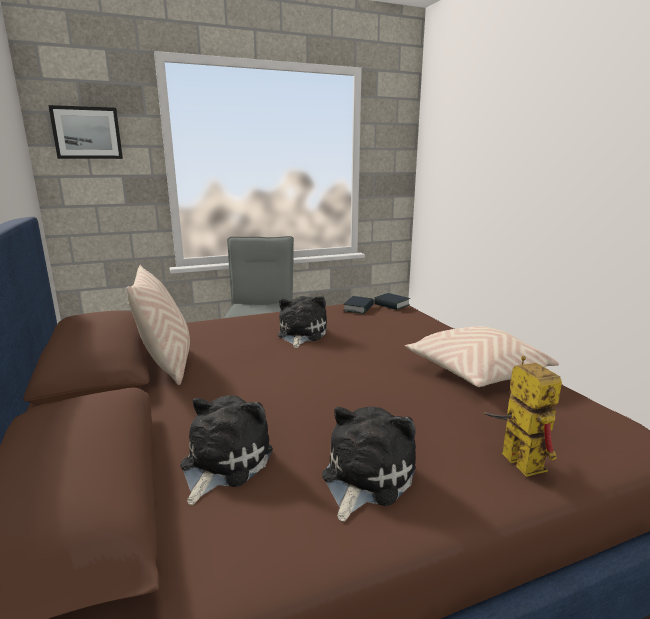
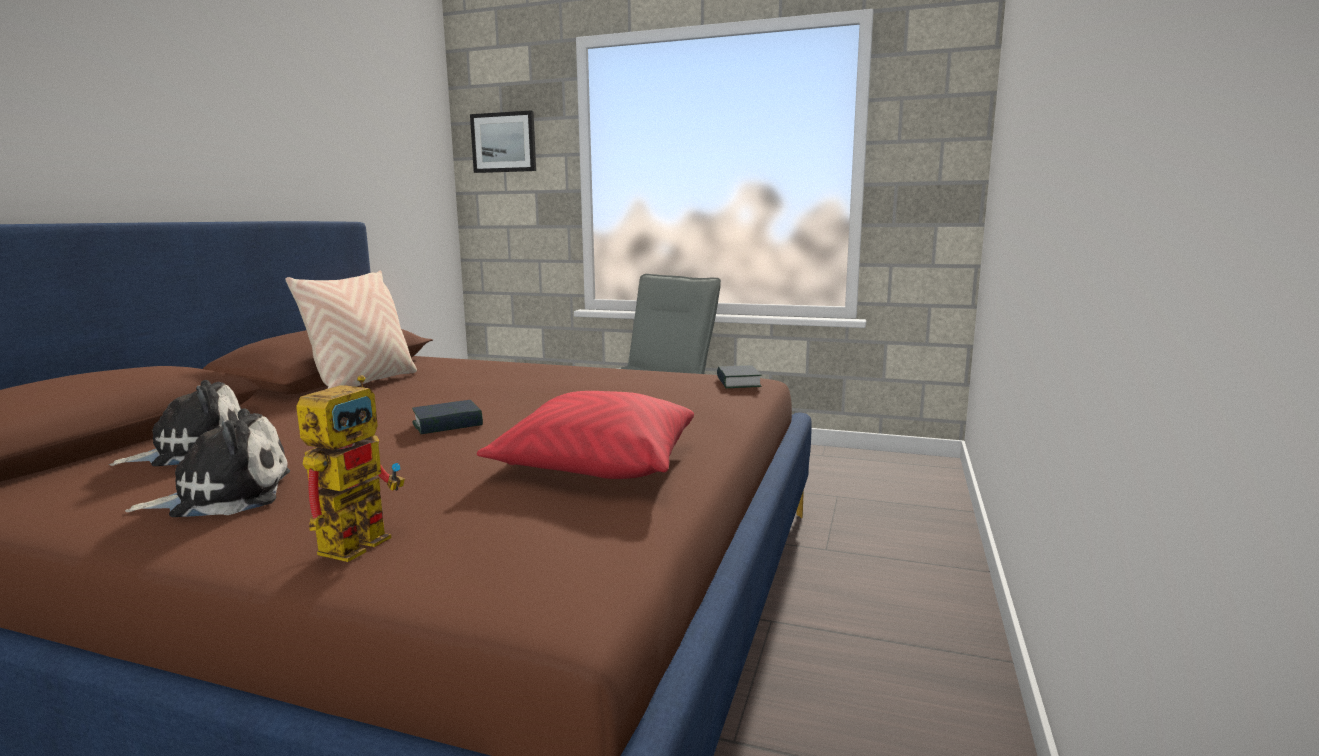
camera: 40 degrees right, 5 degrees down
plush toy [278,296,327,348] -> none
book [343,296,374,314] -> book moved to [412,400,483,434]
beige pillow [405,326,559,387] -> red pillow [477,391,694,479]

